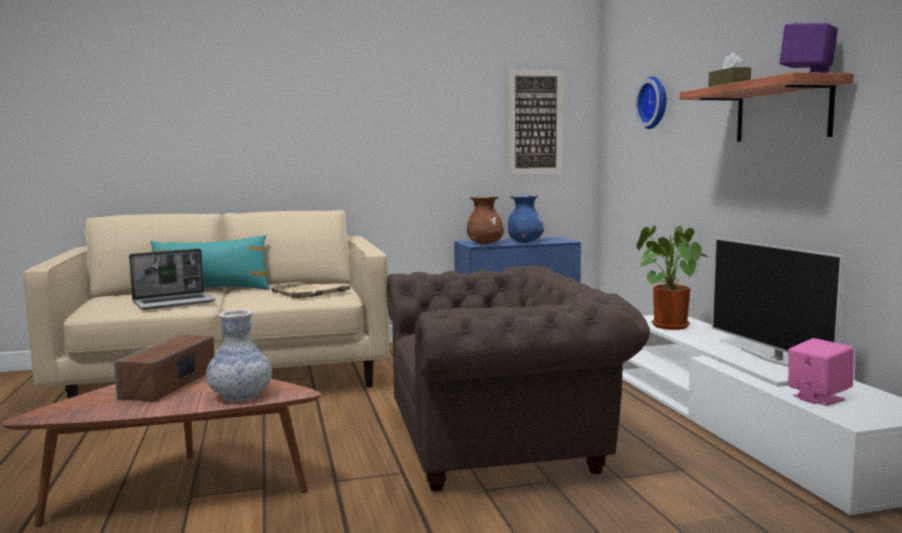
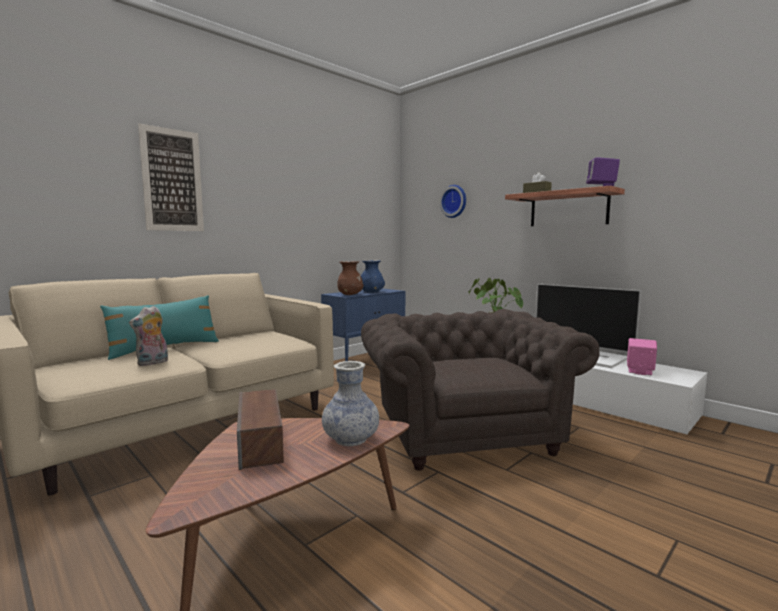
camera: 30 degrees left, 0 degrees up
laptop [129,249,216,310] -> plush toy [129,306,168,366]
beige tray [268,281,350,298] -> none
brown armchair [386,265,650,491] -> brown armchair turned 60 degrees counterclockwise [361,309,599,471]
picture [508,69,563,175] -> picture moved to [138,123,204,231]

